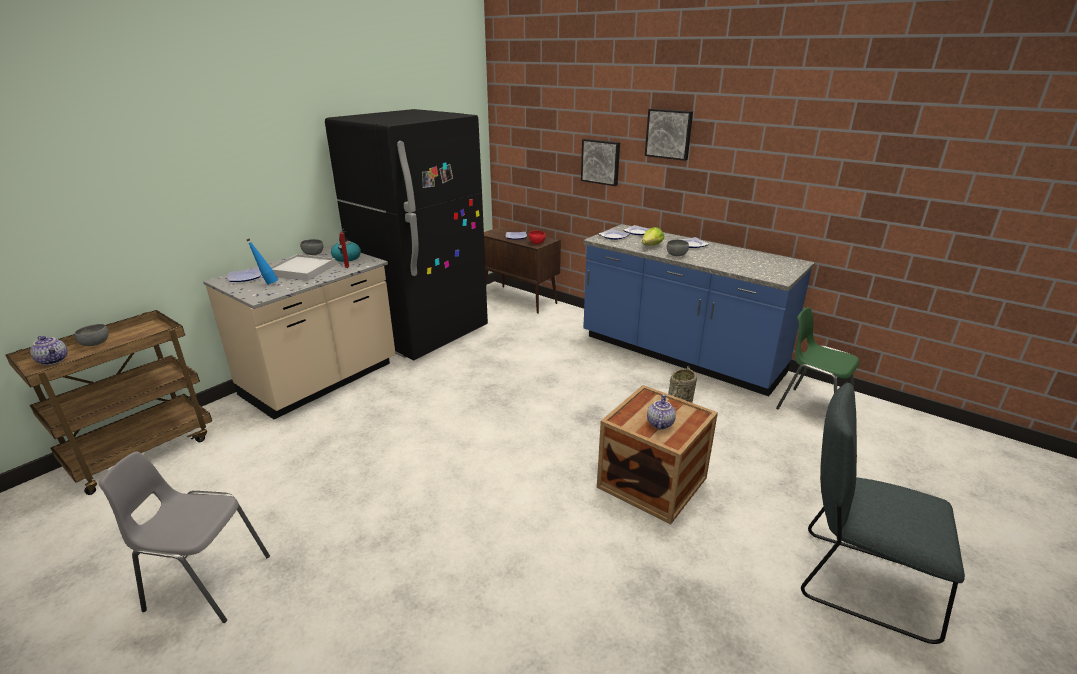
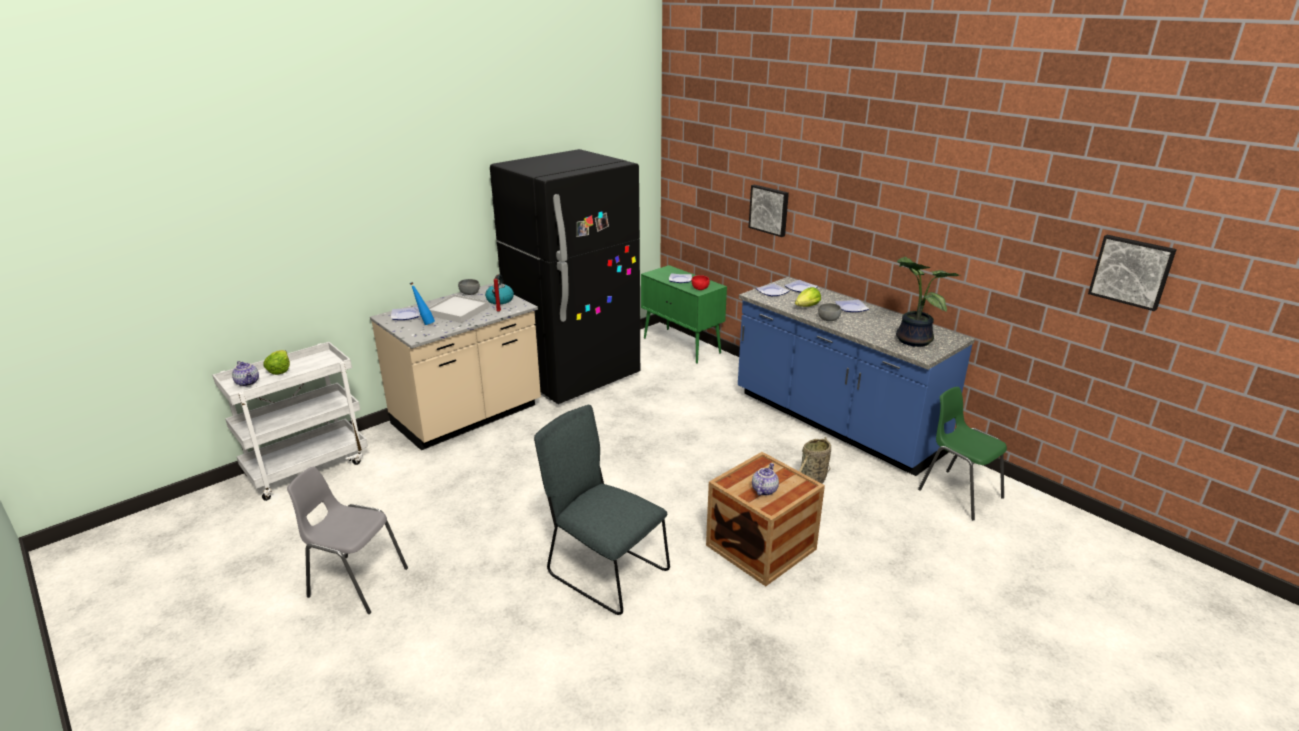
camera: 10 degrees right, 0 degrees up
brown cart [6,310,212,495] -> white cart [212,342,368,501]
grey bowl [74,324,109,346] -> lettuce [263,350,290,375]
brown cabinet [484,226,561,314] -> green cabinet [641,265,727,364]
picture [645,109,693,161] -> picture moved to [1088,235,1177,311]
grey chair [801,383,965,644] -> grey chair moved to [534,405,670,615]
none -> potted plant [896,257,960,347]

